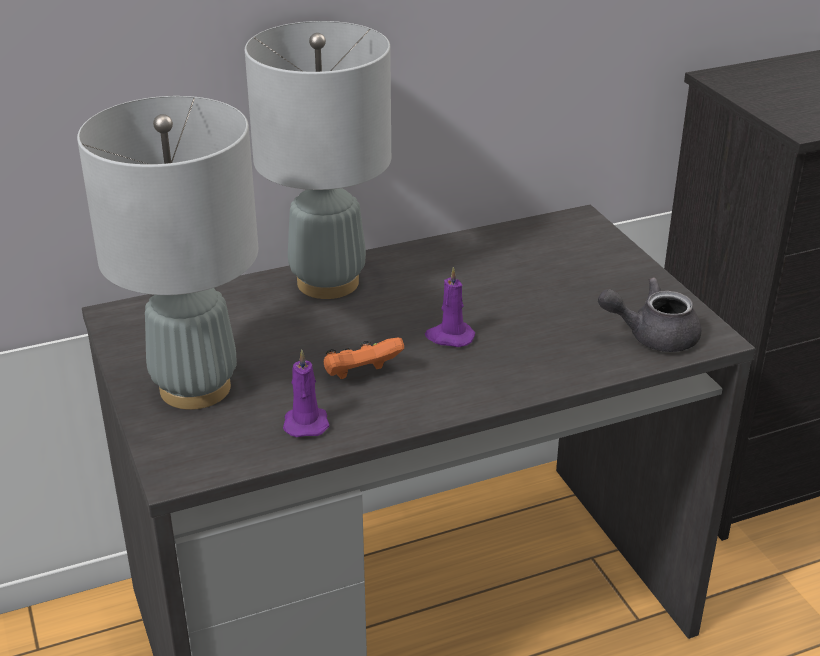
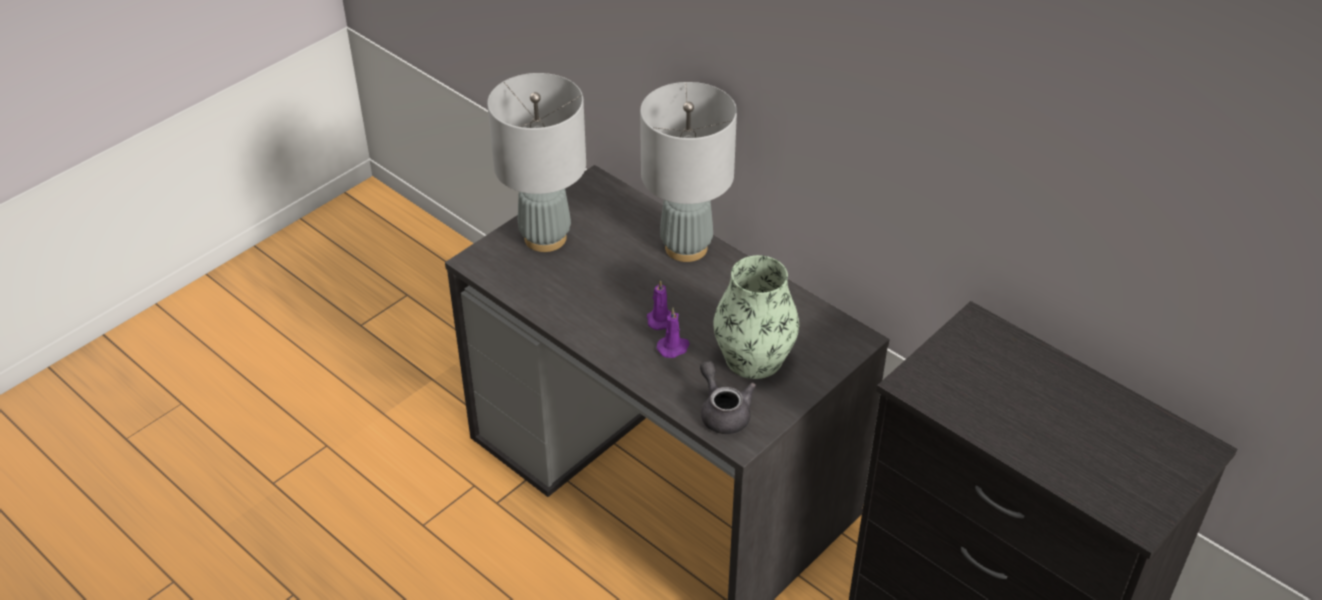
camera: 65 degrees right, 10 degrees up
purple candle [283,350,329,437] -> purple candle moved to [656,308,690,358]
orange game controller [324,338,404,379] -> none
none -> vase [713,255,799,379]

